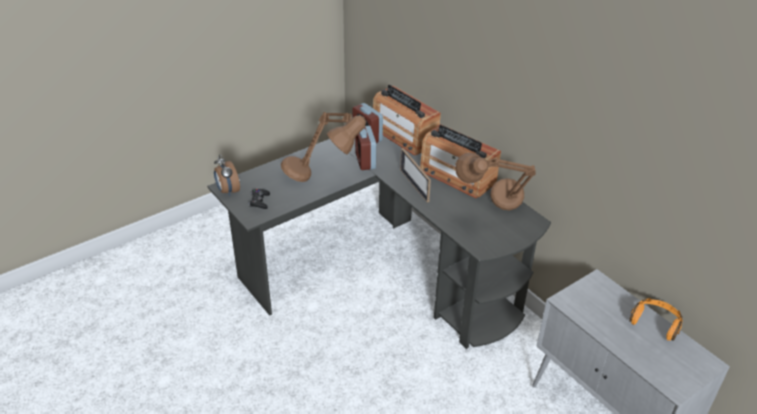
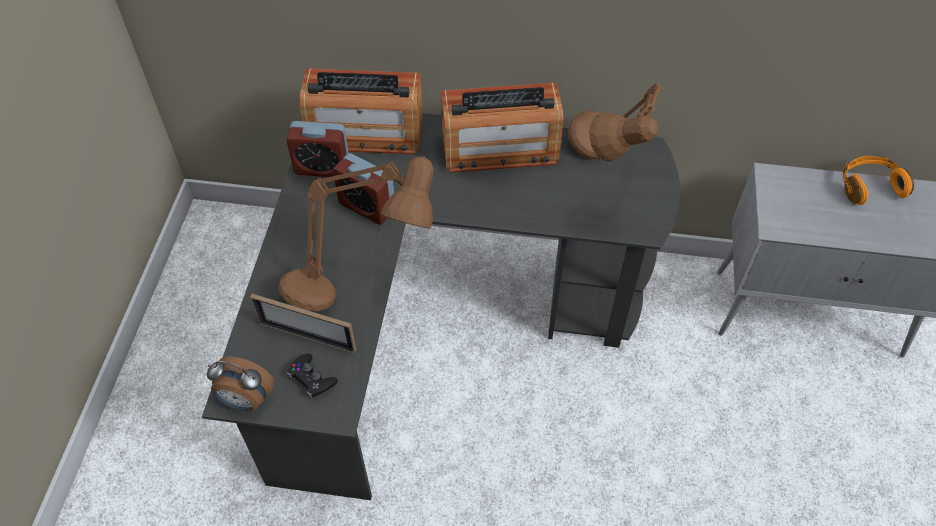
camera: 45 degrees left, 15 degrees up
picture frame [400,148,431,203] -> picture frame moved to [250,294,356,353]

